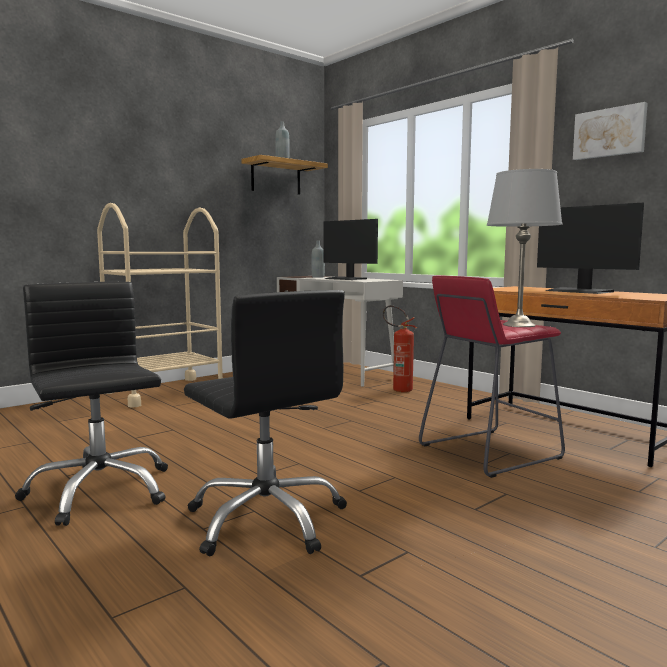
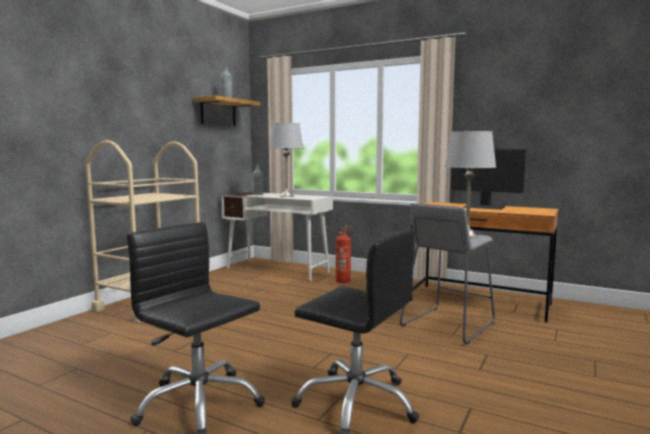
camera: 20 degrees left, 0 degrees up
monitor [324,219,378,280] -> grey table lamp [269,123,303,197]
red stool [419,276,565,478] -> grey stool [400,203,495,344]
picture [573,102,648,160] -> none

